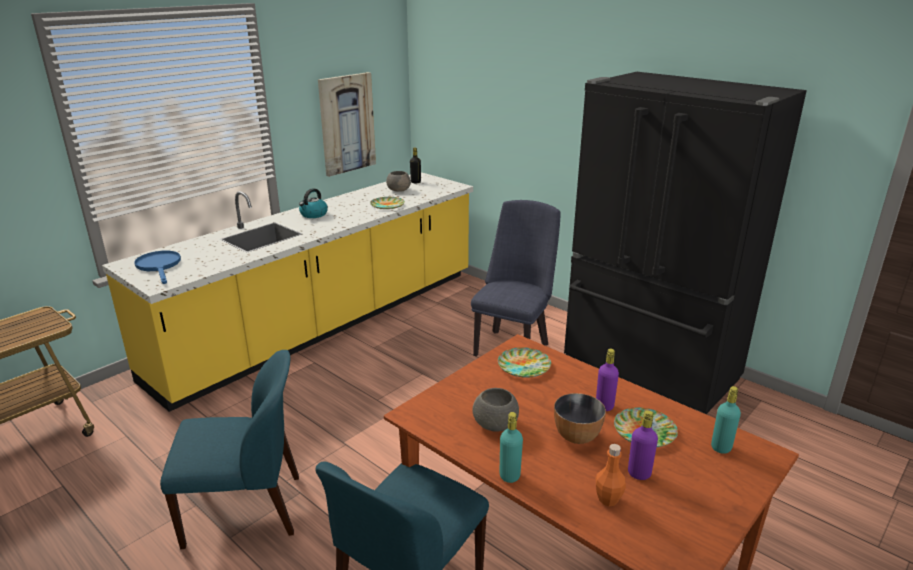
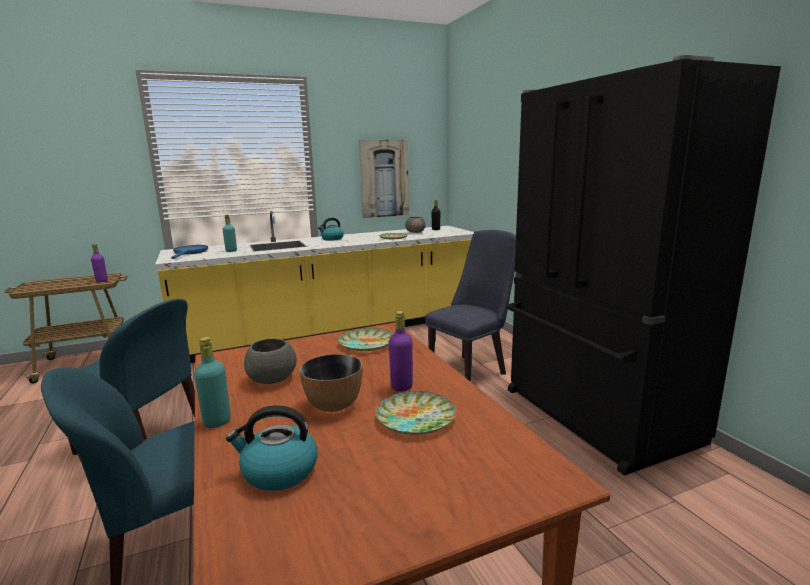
camera: 25 degrees right, 10 degrees down
orange bottle [596,444,626,506] -> kettle [226,405,317,491]
purple bottle [628,410,658,480] -> purple bottle moved to [91,244,108,282]
turquoise bottle [711,386,741,454] -> turquoise bottle moved to [222,215,237,252]

